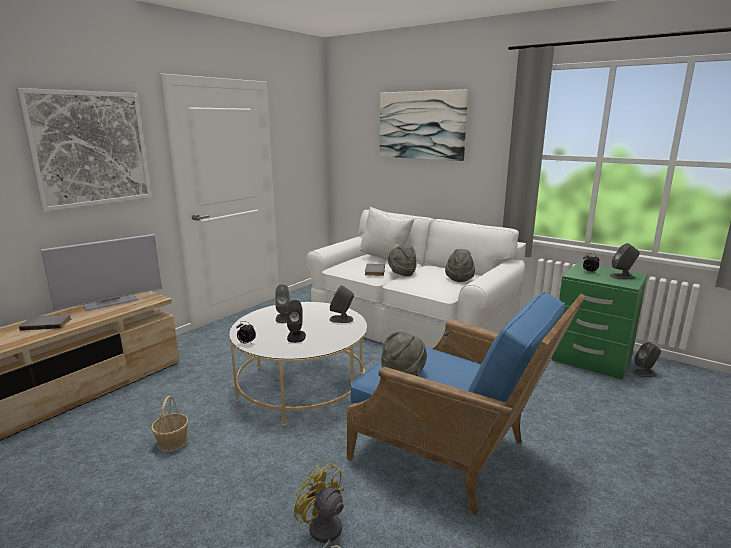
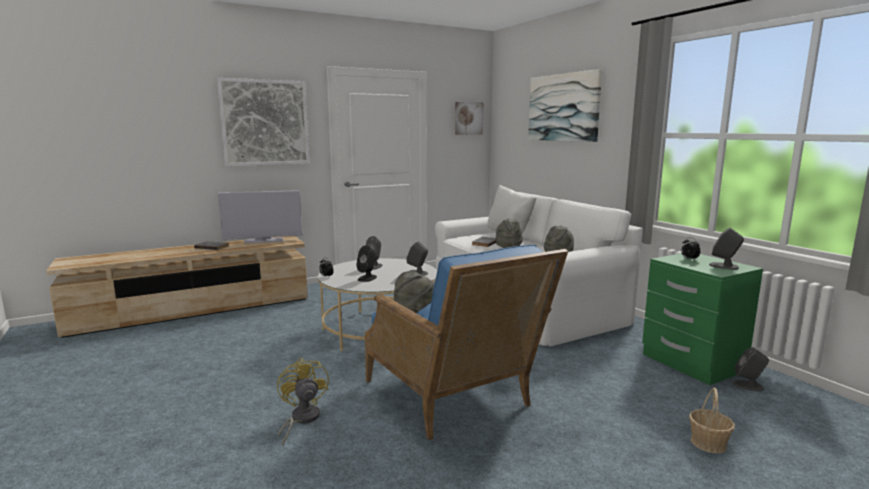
camera: 25 degrees right, 5 degrees down
basket [151,396,189,452] -> basket moved to [689,388,735,454]
none -> picture [455,102,483,135]

